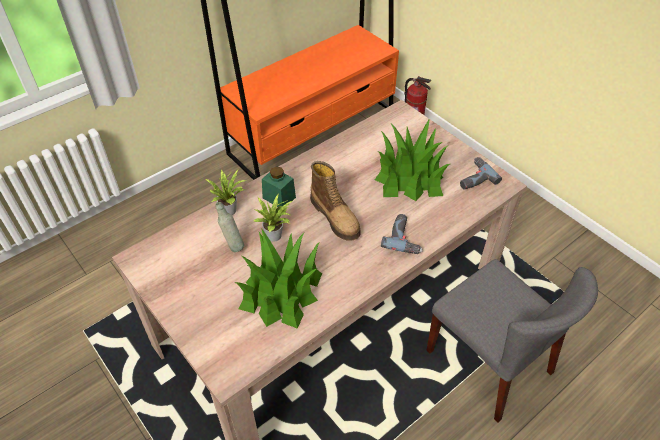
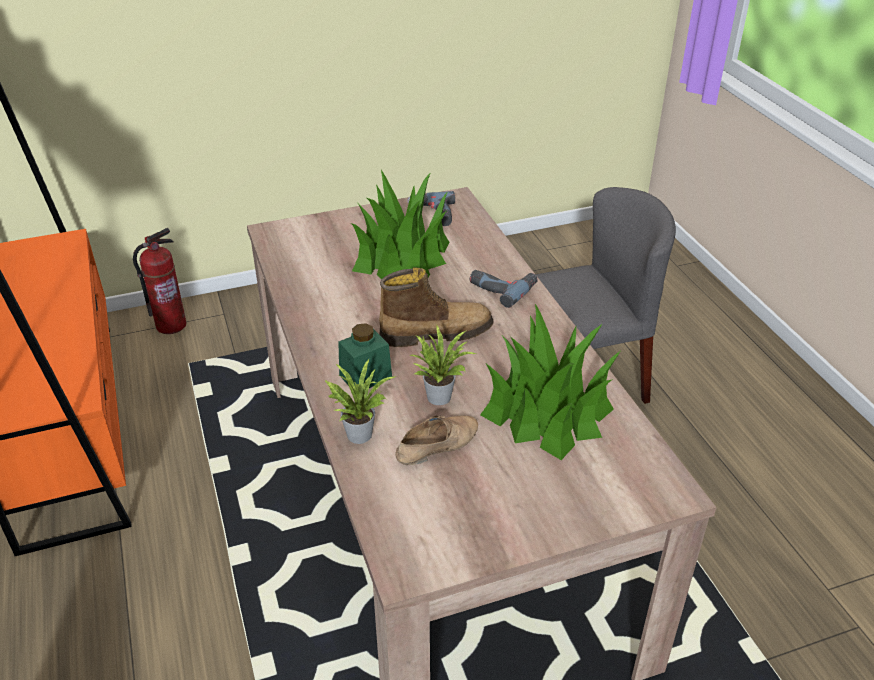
camera: 70 degrees left, 10 degrees down
grey bottle [215,202,244,252] -> beige shoe [395,415,478,465]

